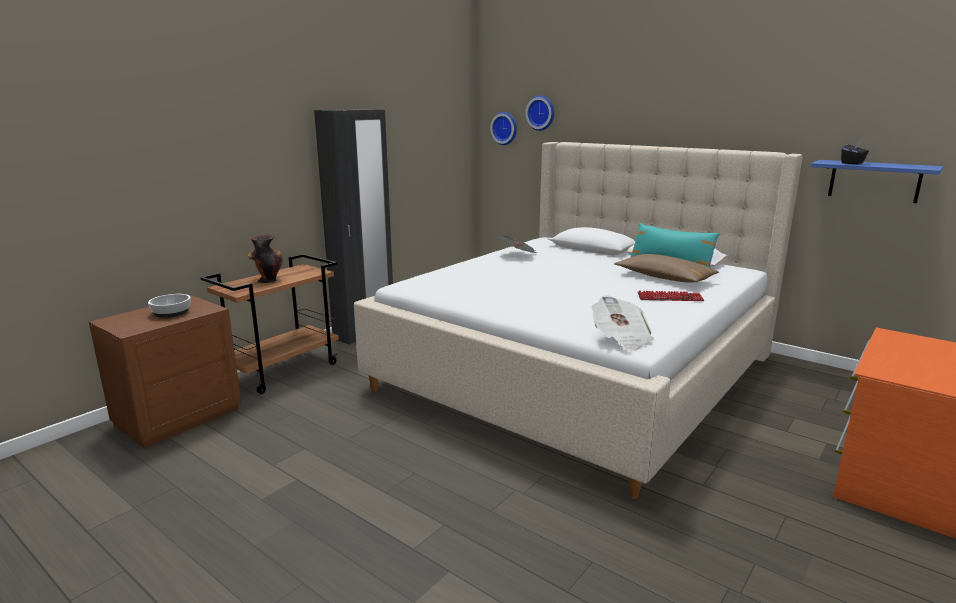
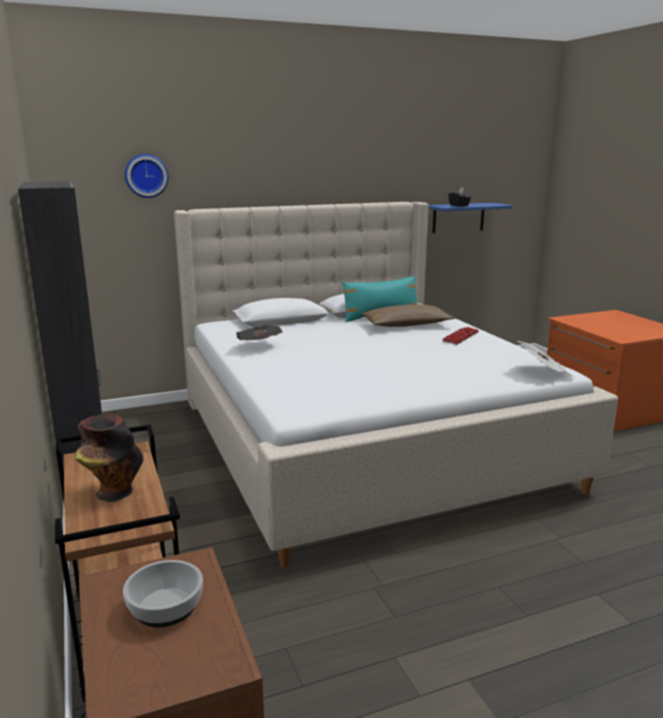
camera: 60 degrees left, 0 degrees up
wall clock [490,112,517,145] -> none

